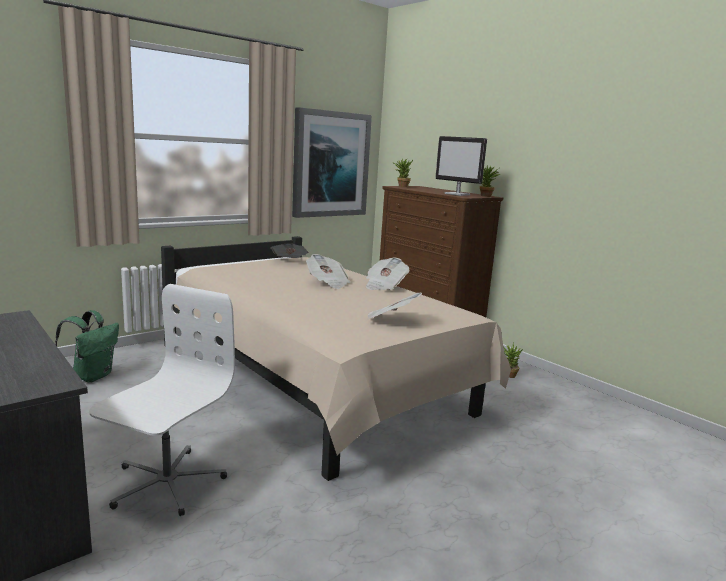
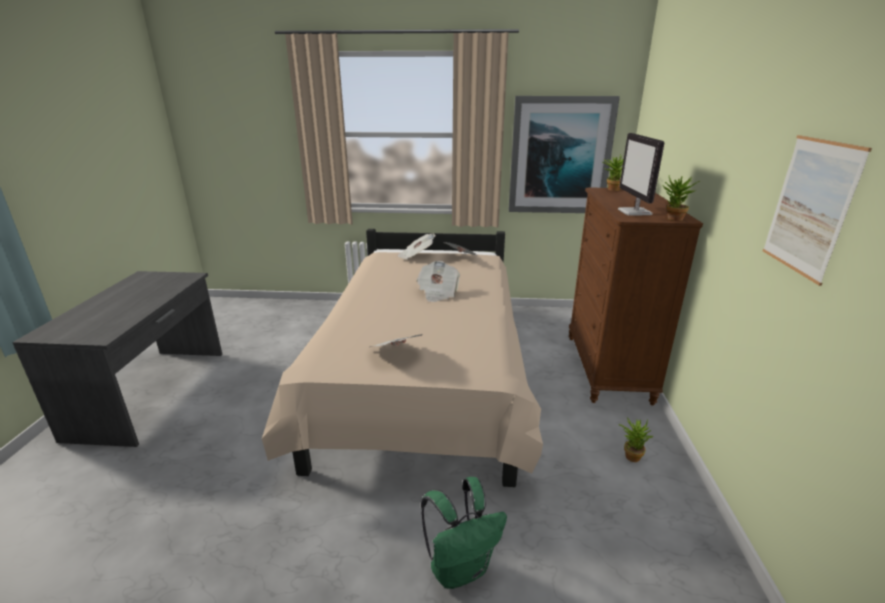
camera: 45 degrees right, 10 degrees up
green backpack [55,310,119,383] -> green backpack moved to [421,477,507,589]
white office chair [89,284,235,516] -> none
newspaper [366,257,410,290] -> newspaper moved to [397,234,436,260]
none -> picture [763,135,872,286]

